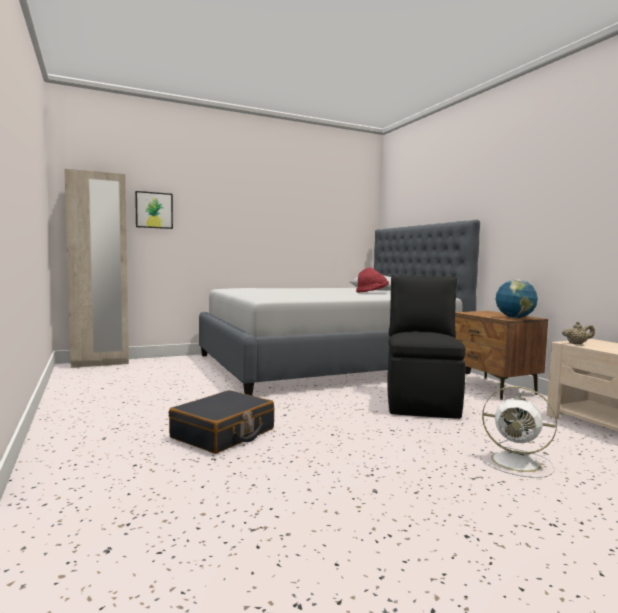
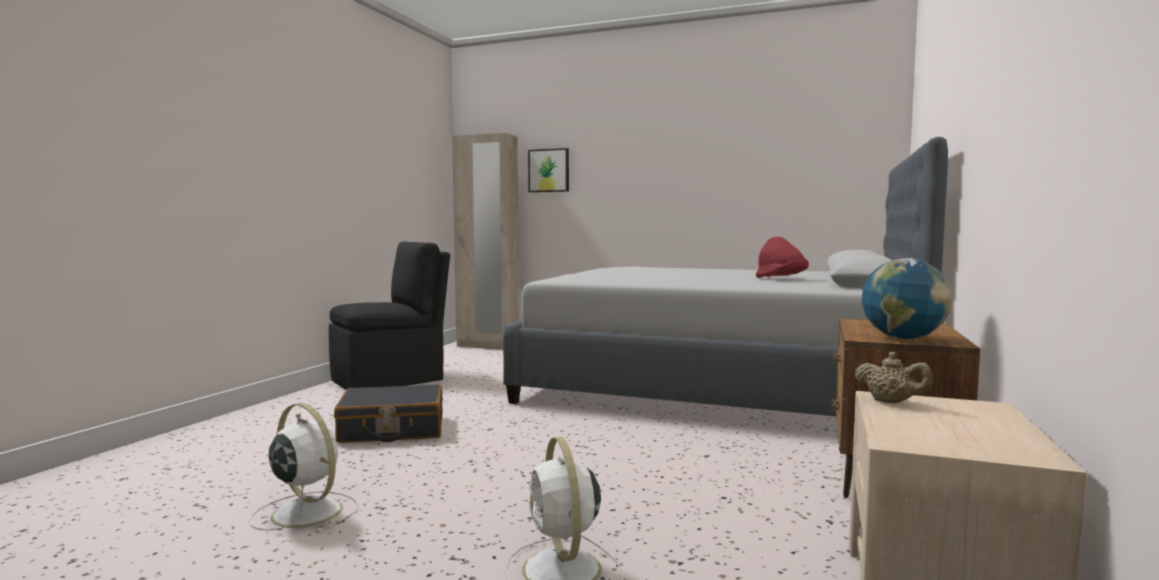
camera: 45 degrees right, 0 degrees up
black chair [387,275,465,419] -> black chair moved to [329,241,450,390]
none -> white fan [249,403,358,534]

